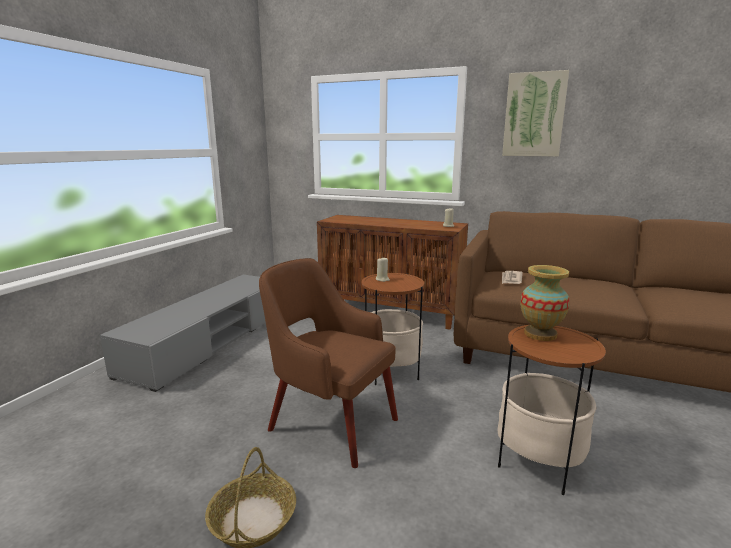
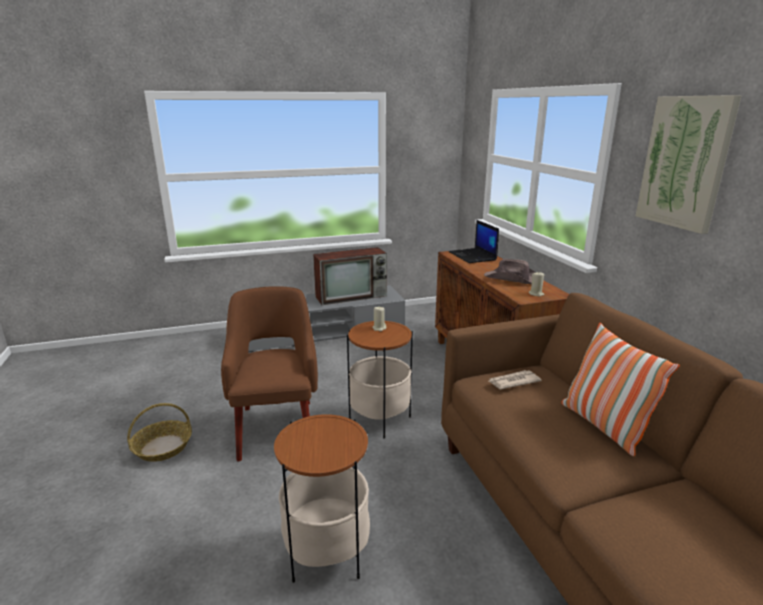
camera: 50 degrees right, 5 degrees up
vase [520,265,570,341] -> none
none -> television [313,247,387,305]
none -> laptop [449,220,499,263]
none -> brown hat [484,259,536,284]
none -> pillow [561,323,680,456]

